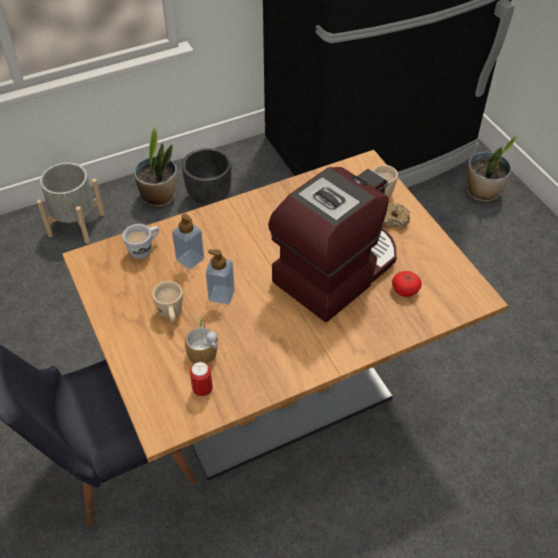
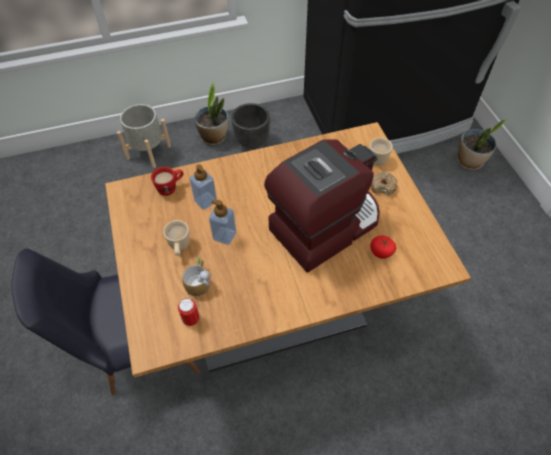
camera: 10 degrees right, 5 degrees up
white mug [123,224,159,259] -> red mug [151,167,184,196]

